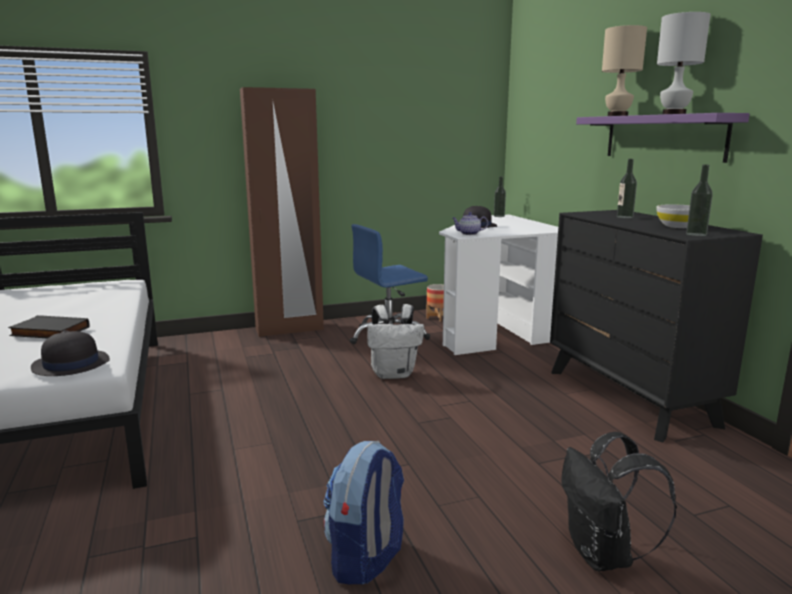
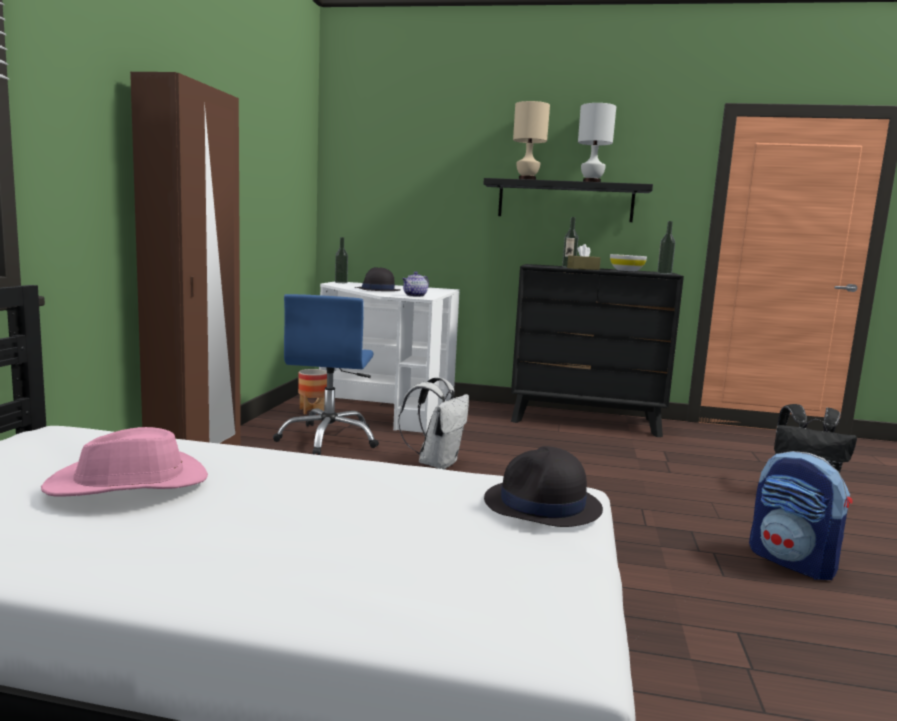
camera: 60 degrees left, 5 degrees down
black book [8,315,90,339] -> none
purple shelf [576,113,750,163] -> black shelf [483,178,653,222]
none -> pink hat [41,427,208,497]
none -> brown tissue box [567,244,601,270]

